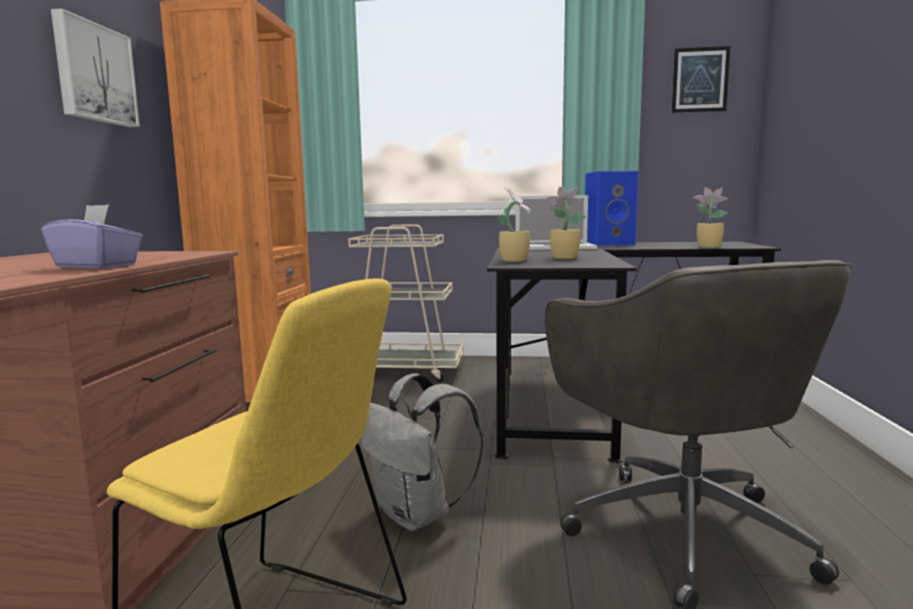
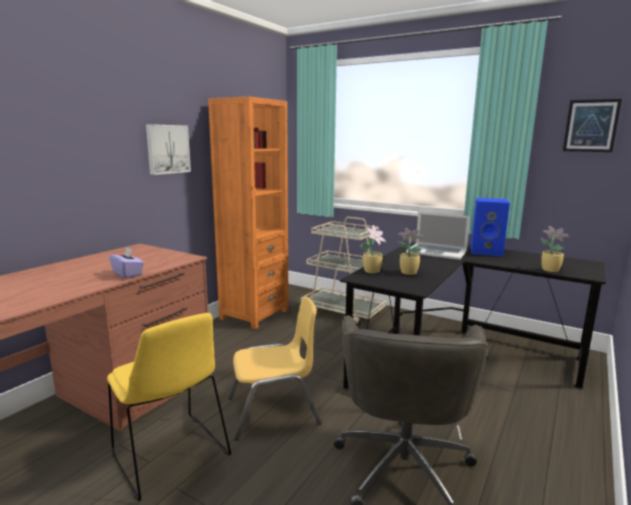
camera: 25 degrees right, 5 degrees up
grey backpack [361,373,483,531] -> yellow chair [228,297,322,440]

